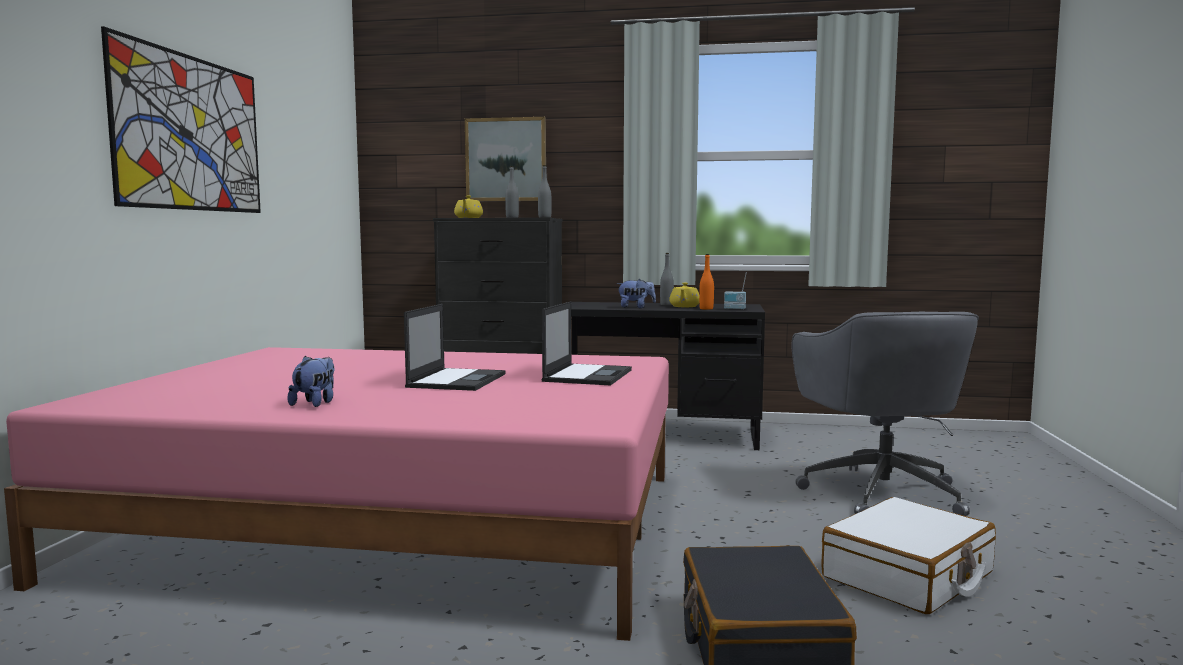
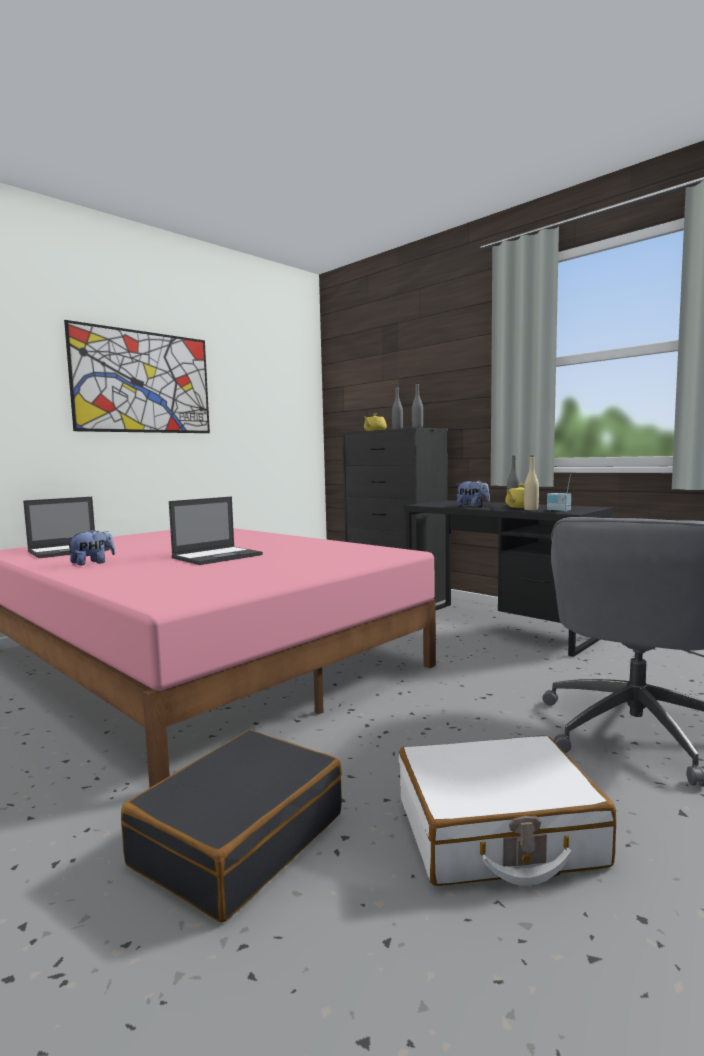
camera: 35 degrees right, 0 degrees up
picture [465,117,546,201] -> none
laptop [542,301,632,385] -> laptop moved to [23,497,110,558]
orange bottle [699,254,714,310] -> beige bottle [524,456,539,510]

